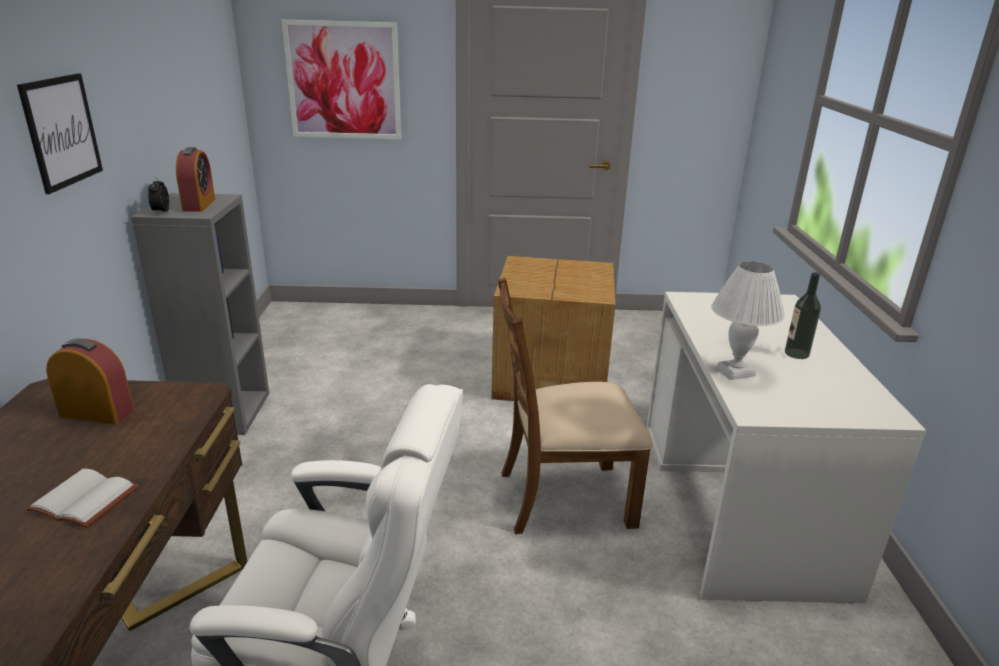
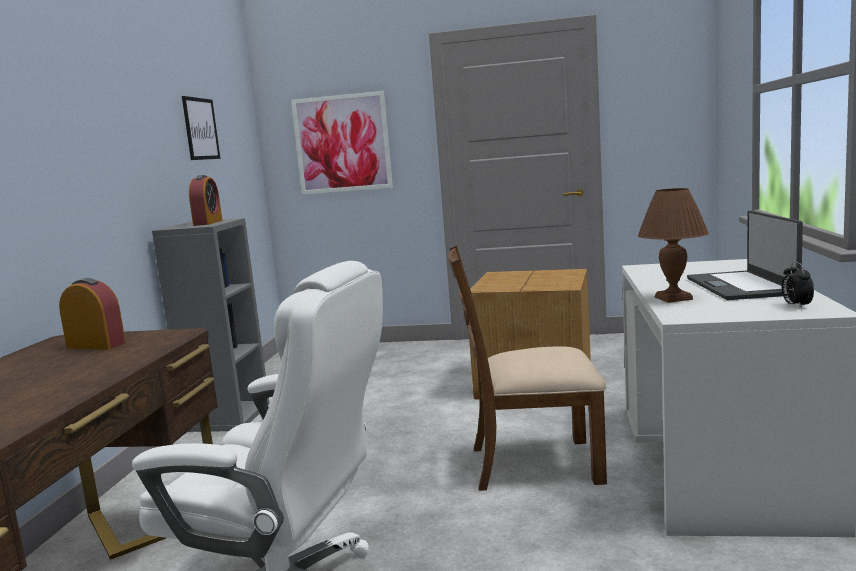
camera: 10 degrees right, 15 degrees down
picture [17,73,103,194] -> picture moved to [182,96,220,160]
white book [26,469,138,528] -> none
alarm clock [148,177,169,215] -> alarm clock moved to [782,262,814,309]
white table lamp [711,261,785,380] -> brown table lamp [638,188,709,303]
bottle [785,272,821,359] -> laptop [687,210,803,300]

